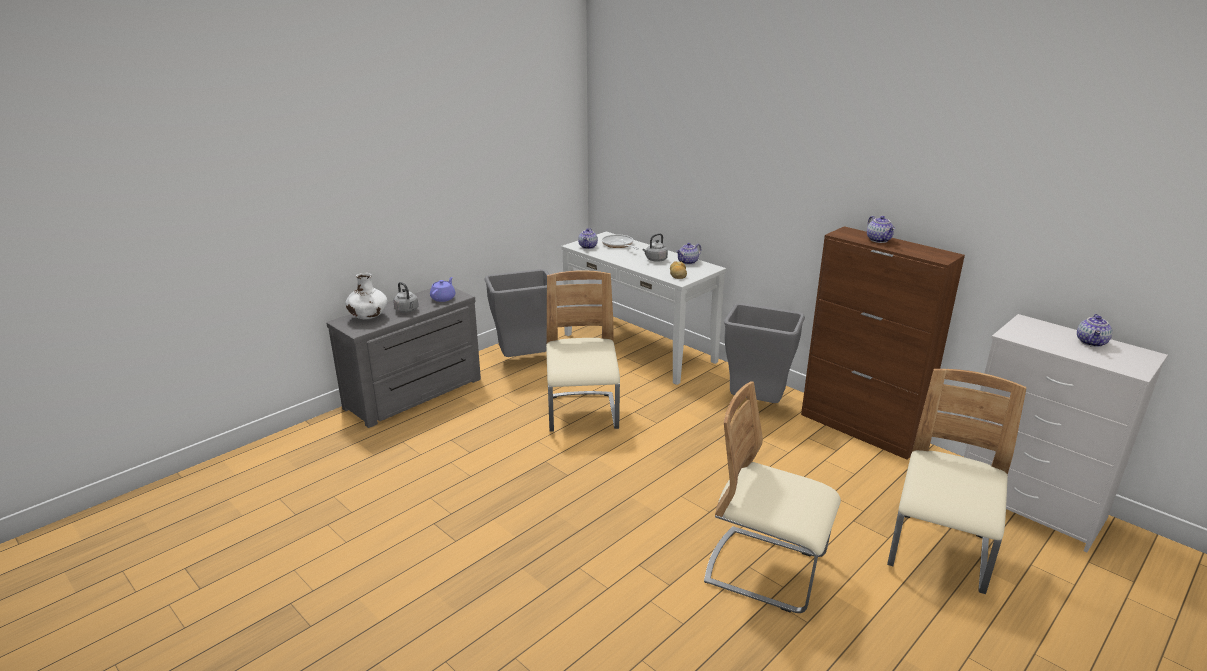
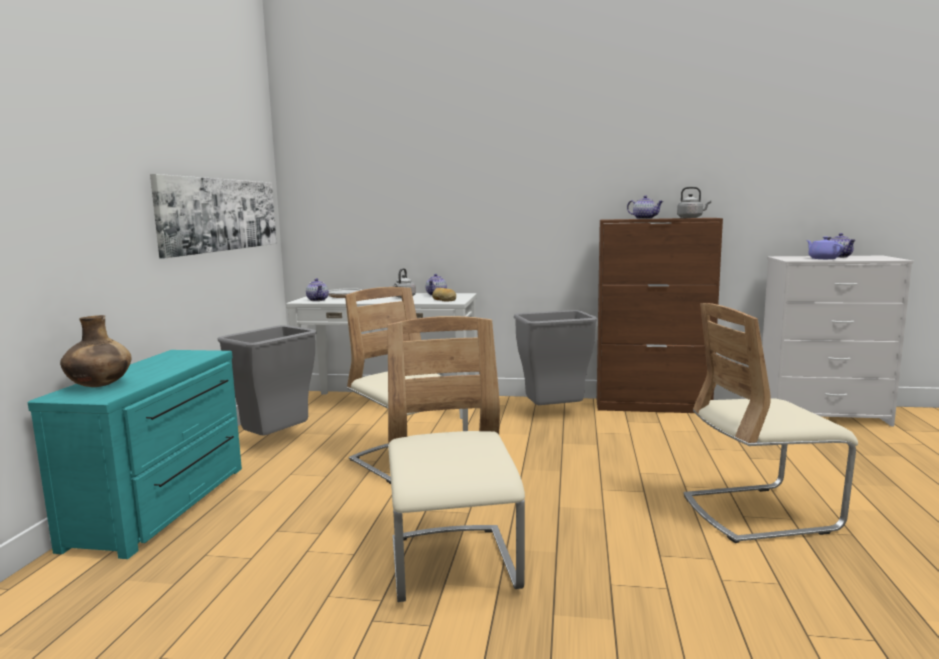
camera: 35 degrees left, 15 degrees down
grey dresser [327,288,481,428] -> turquoise dresser [28,350,242,559]
white vase [345,273,387,319] -> brown vase [60,315,132,387]
grey kettle [393,282,419,313] -> grey kettle moved to [677,187,711,218]
purple teapot [430,277,455,302] -> purple teapot moved to [806,236,843,259]
beige chair [887,369,1026,594] -> beige chair moved to [388,316,525,602]
none -> picture [150,174,277,258]

